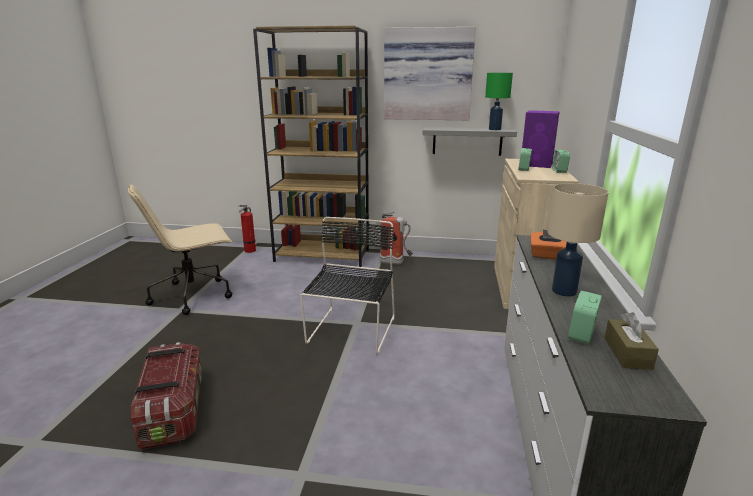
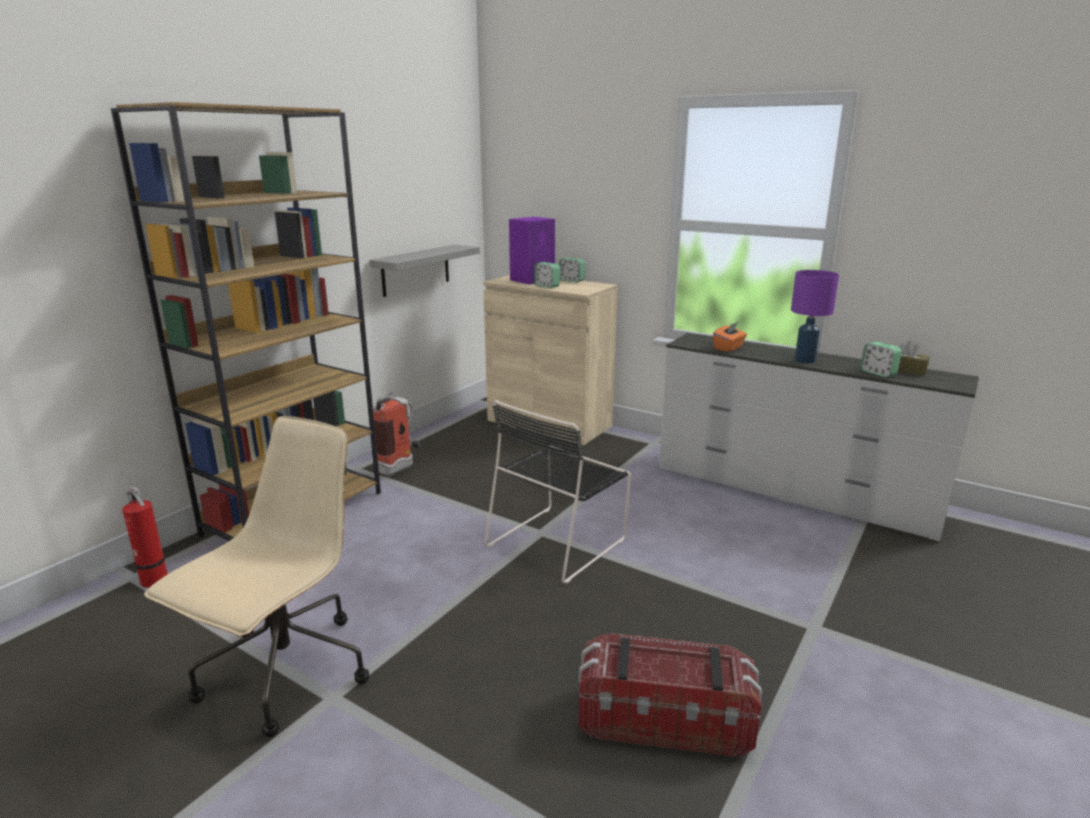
camera: 65 degrees left, 0 degrees up
beige office chair [128,184,232,315] -> beige office chair turned 150 degrees counterclockwise [144,416,369,737]
black chair [300,217,395,354] -> black chair turned 90 degrees counterclockwise [485,400,631,583]
picture [384,27,476,120] -> none
green table lamp [485,73,513,130] -> none
beige table lamp [547,183,609,297] -> purple table lamp [791,270,839,364]

